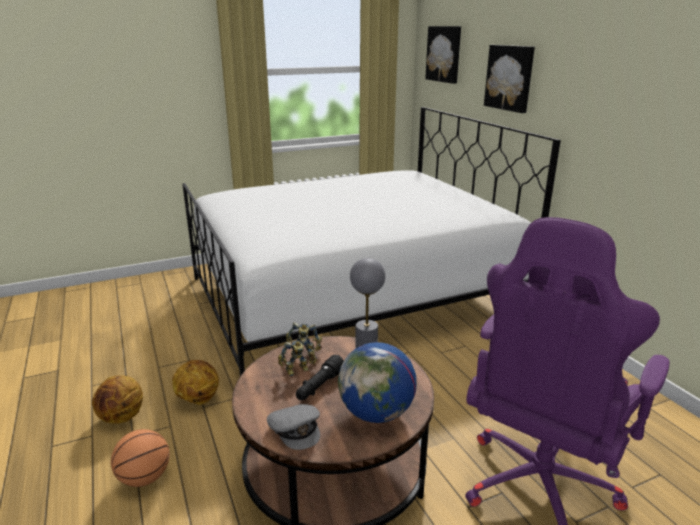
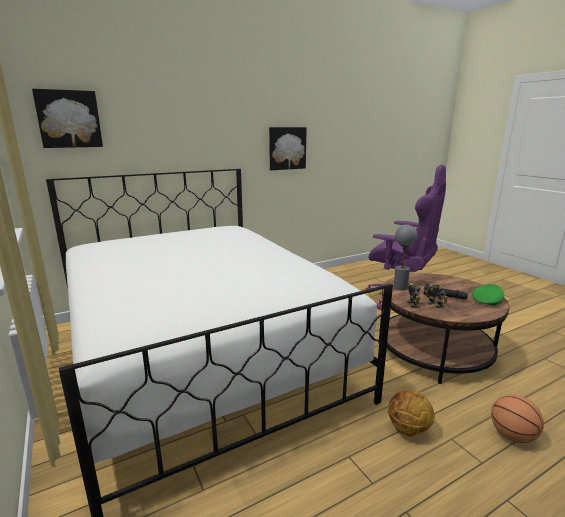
camera: 95 degrees left, 5 degrees down
basketball [92,375,143,423] -> none
grey cap [267,404,320,450] -> green cap [472,284,504,306]
globe [338,342,416,423] -> none
picture [484,45,535,113] -> picture moved to [269,127,307,170]

